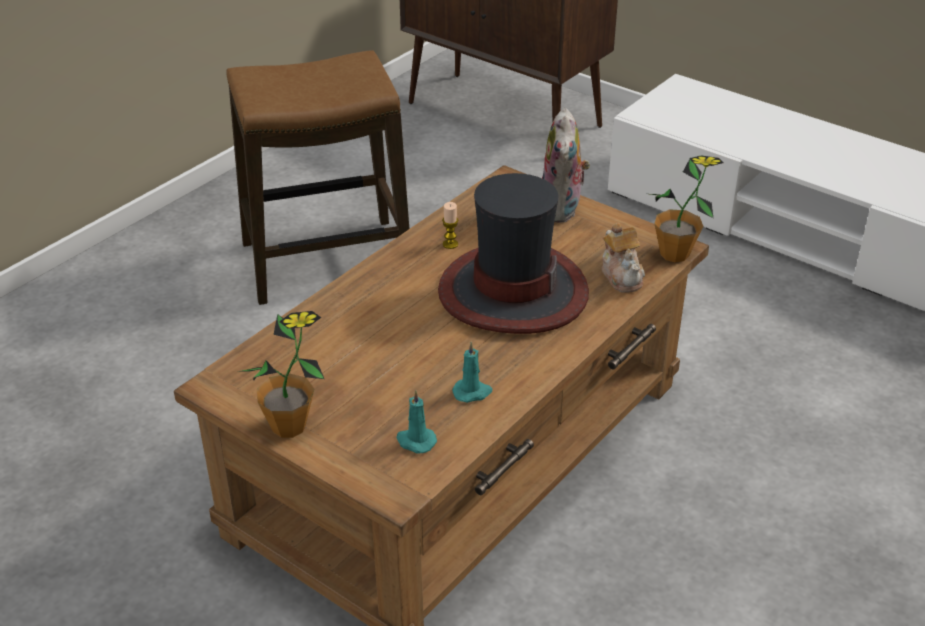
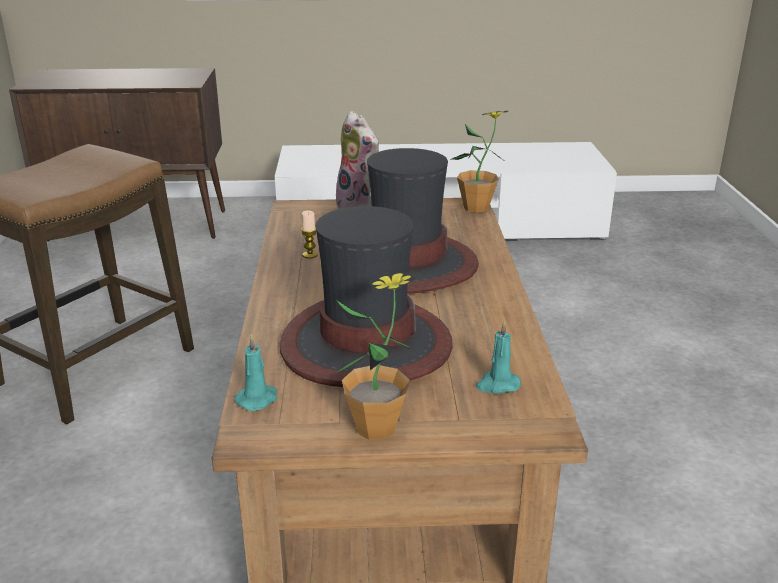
camera: 40 degrees left, 10 degrees down
turquoise candle [452,341,492,403] -> turquoise candle moved to [235,335,277,411]
teapot [602,223,645,293] -> none
none -> hat [280,206,453,387]

